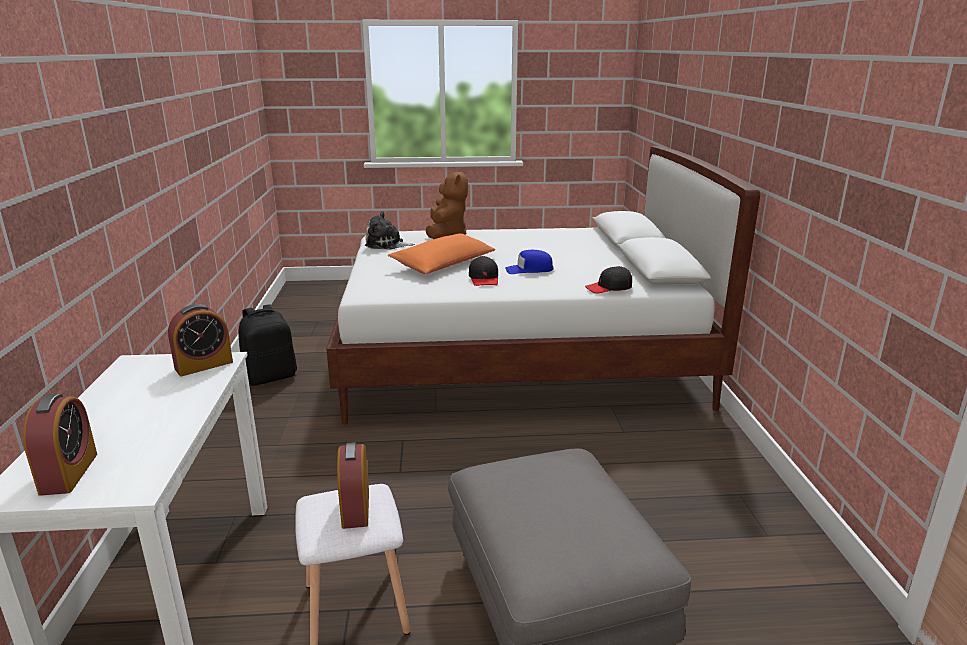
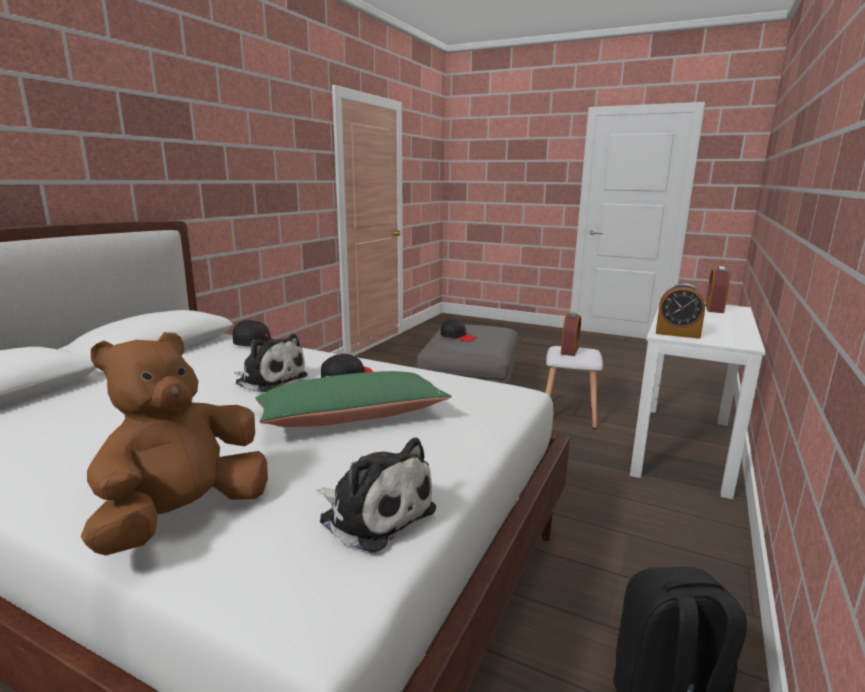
camera: 150 degrees left, 5 degrees down
alarm clock [168,304,233,376] -> alarm clock turned 150 degrees counterclockwise [656,284,705,339]
orange pillow [388,233,495,274] -> green pillow [255,371,452,427]
blue cap [506,250,553,274] -> plush toy [234,334,308,392]
none -> black cap [440,319,476,342]

